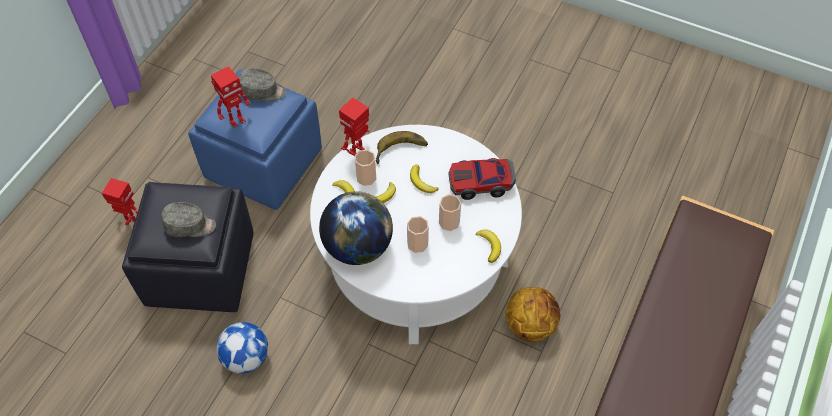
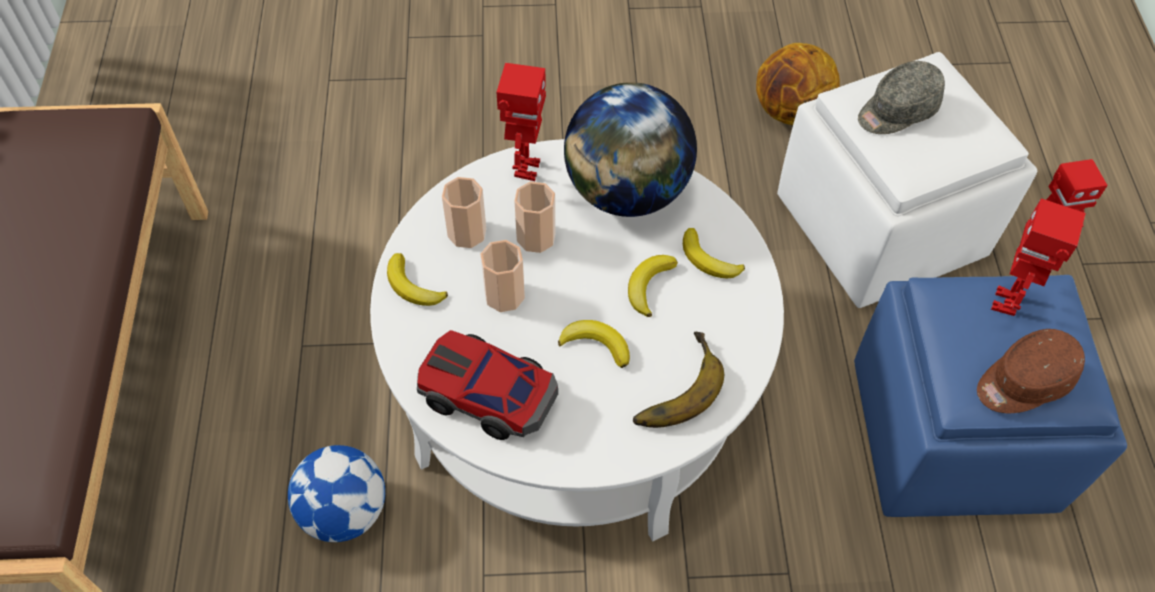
camera: 150 degrees right, 0 degrees up
black ottoman [122,182,254,312] -> white ottoman [777,52,1037,308]
football [217,322,268,374] -> football moved to [288,445,385,542]
grey cap [238,68,286,101] -> brown cap [977,329,1085,413]
toy robot [339,98,369,156] -> toy robot moved to [496,63,546,181]
cup [355,150,376,186] -> cup moved to [442,177,486,248]
toy car [449,158,516,200] -> toy car turned 120 degrees counterclockwise [417,330,558,440]
basketball [505,287,560,342] -> basketball moved to [756,43,840,125]

